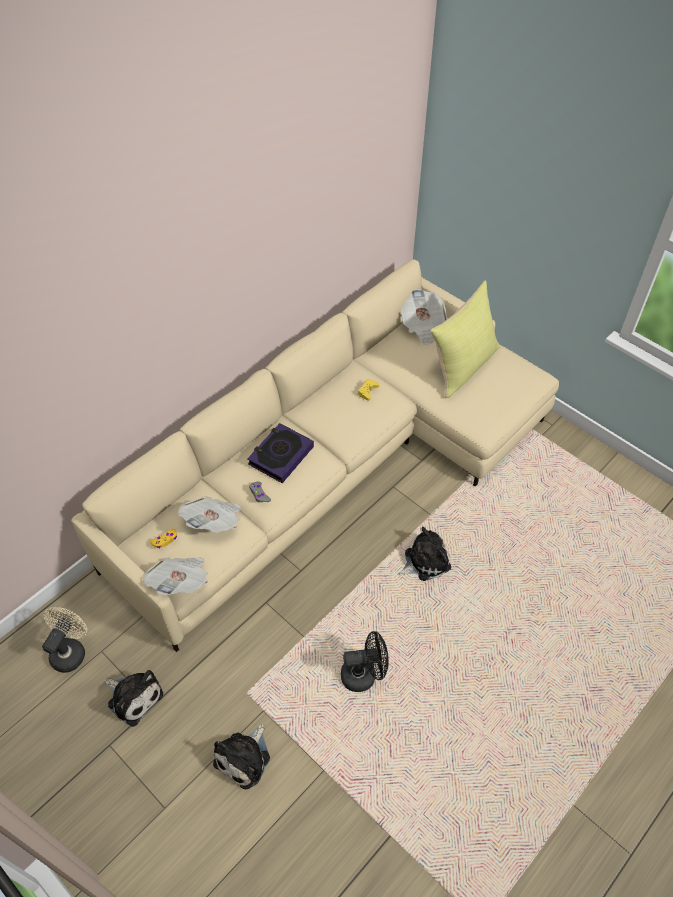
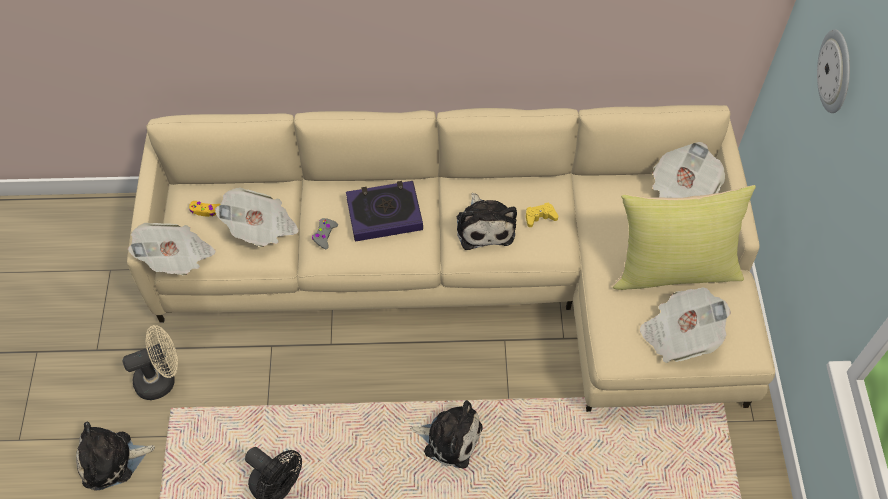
camera: 45 degrees right, 5 degrees up
beige fan [42,607,87,673] -> beige fan moved to [122,325,178,400]
plush toy [105,670,163,727] -> plush toy moved to [457,193,517,250]
none -> newspaper [640,287,731,363]
none -> wall clock [817,29,850,113]

